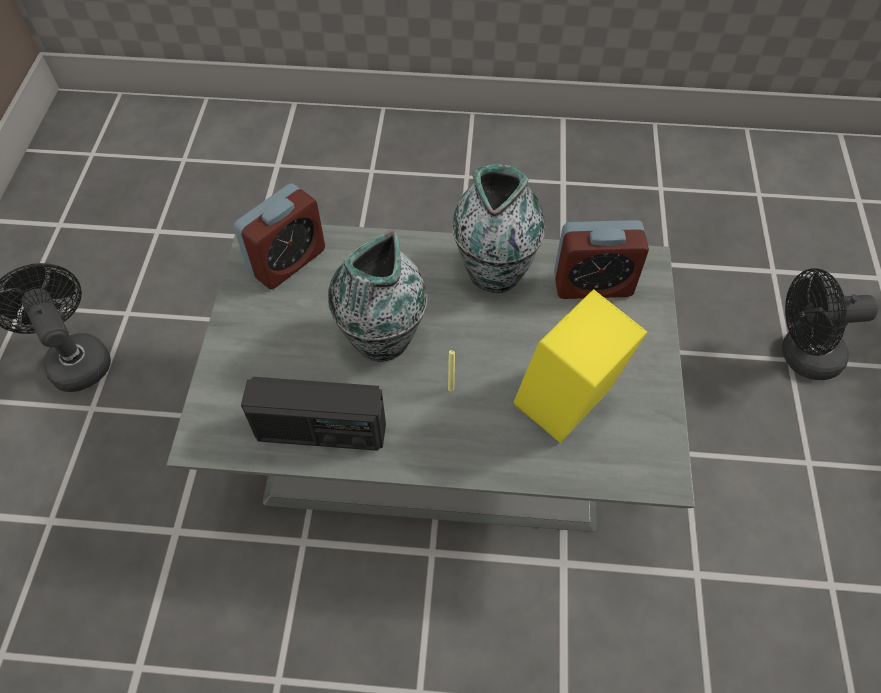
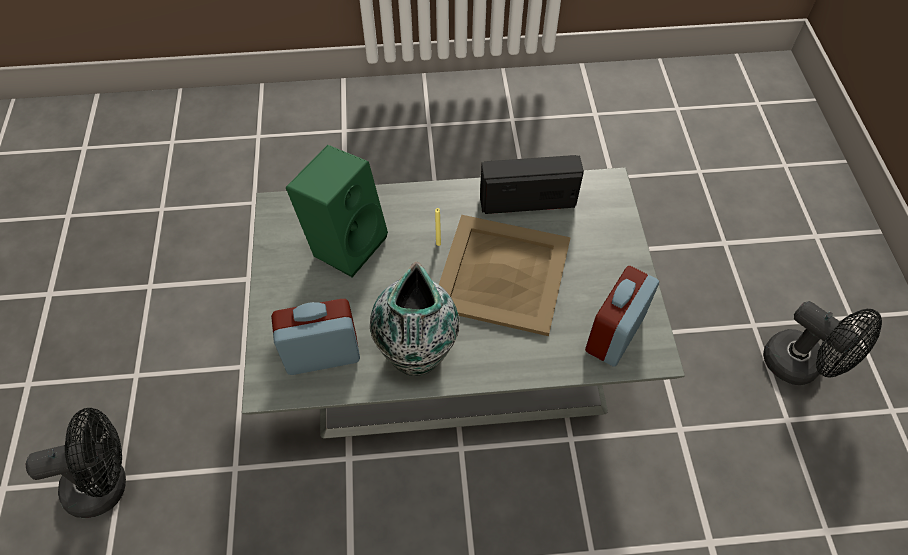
camera: 170 degrees right, 0 degrees up
vase [328,229,427,362] -> beige tray [439,215,571,336]
yellow speaker [513,289,647,443] -> green speaker [286,145,388,278]

